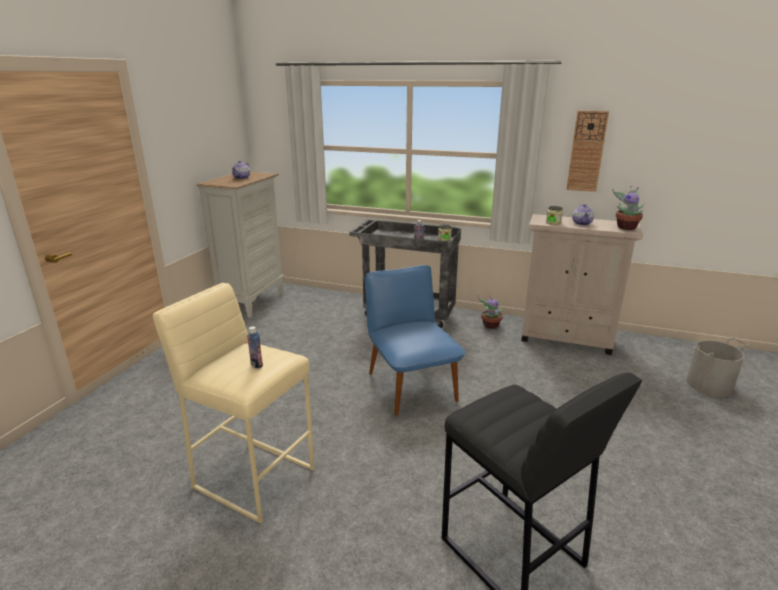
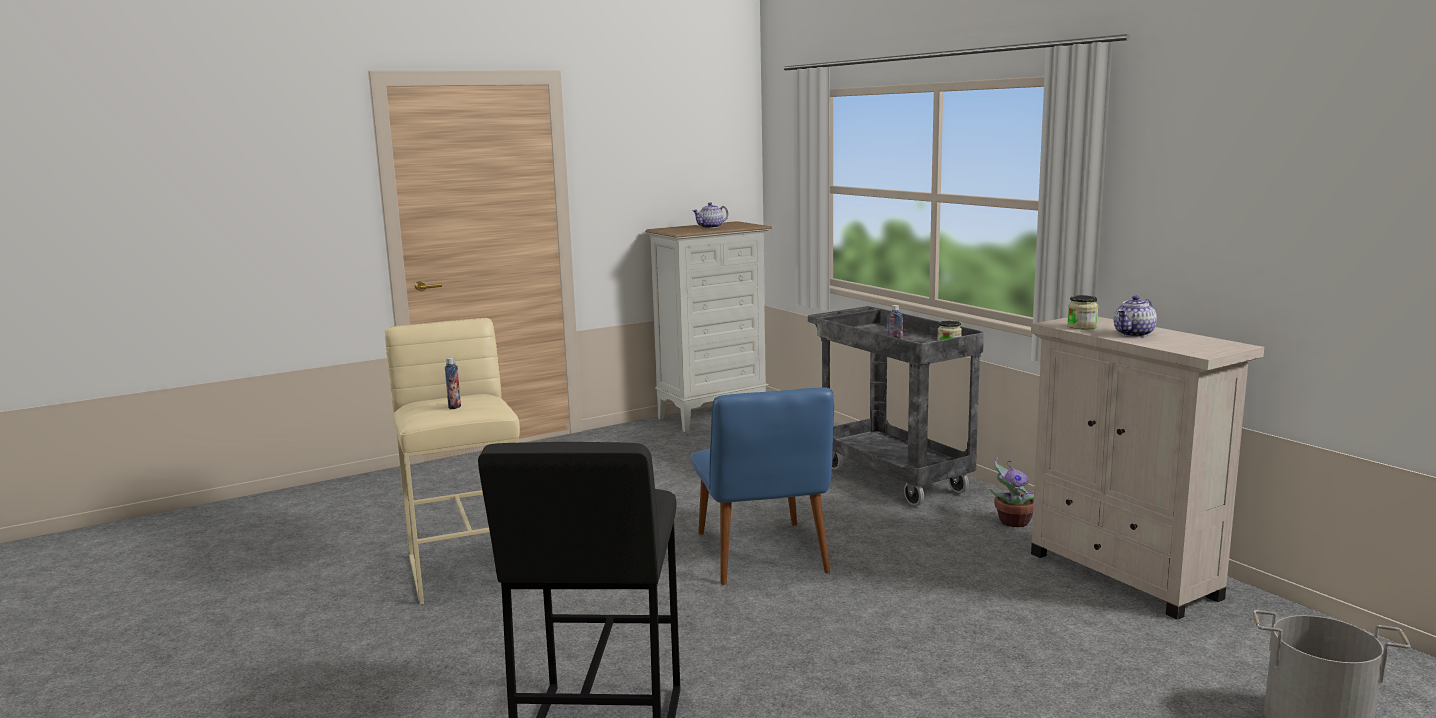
camera: 40 degrees right, 10 degrees down
blue chair [365,265,465,416] -> blue chair turned 150 degrees clockwise [690,387,834,585]
wall clock [566,111,609,192] -> none
potted plant [612,186,644,230] -> none

